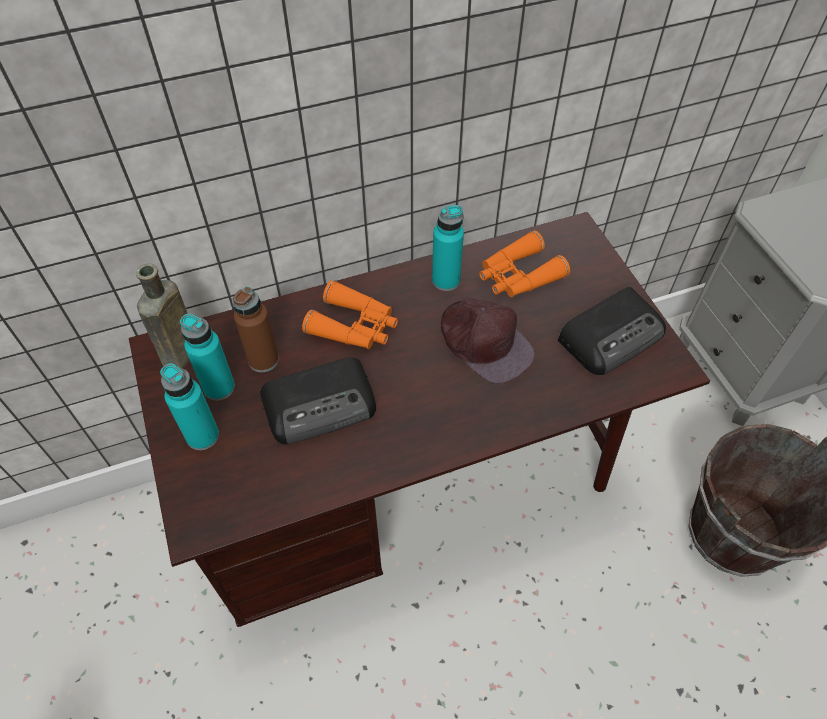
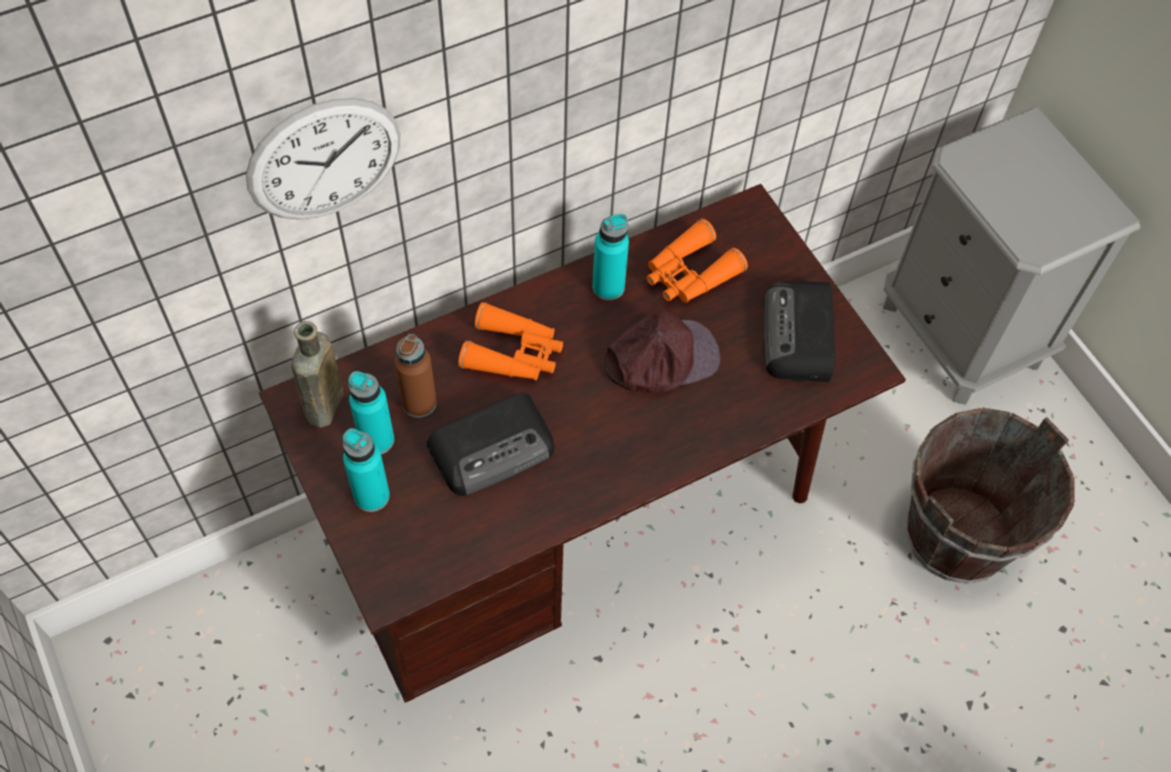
camera: 10 degrees left, 5 degrees up
brown cap [441,298,535,384] -> brown cap turned 60 degrees counterclockwise [605,310,721,393]
radio [558,287,666,375] -> radio turned 135 degrees clockwise [764,282,835,382]
none -> wall clock [246,98,400,219]

